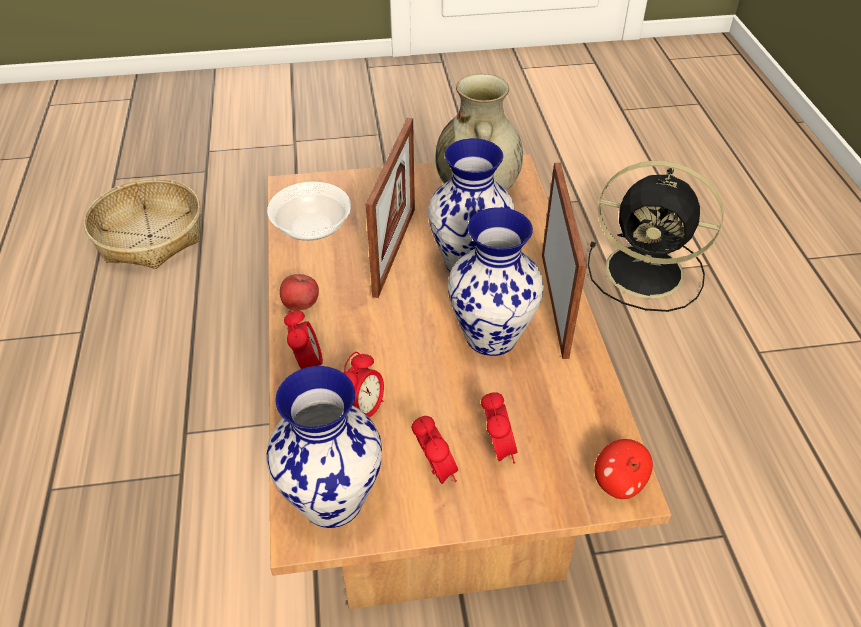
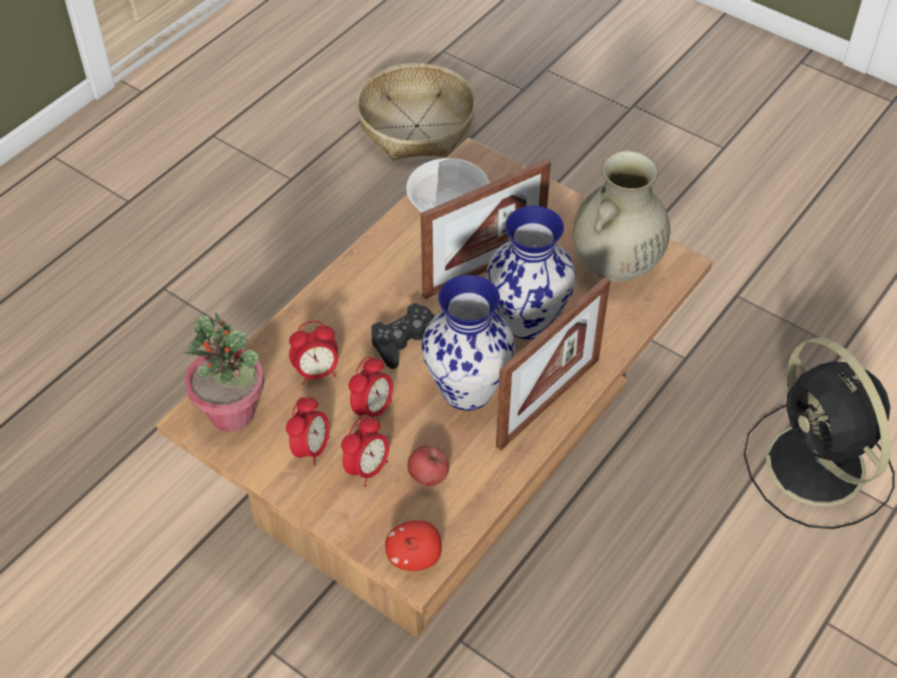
camera: 45 degrees right, 5 degrees up
vase [266,366,382,528] -> potted plant [184,311,264,432]
apple [280,274,319,311] -> apple moved to [407,445,449,486]
alarm clock [284,310,323,369] -> alarm clock moved to [348,357,393,418]
none -> black game controller [371,303,435,369]

